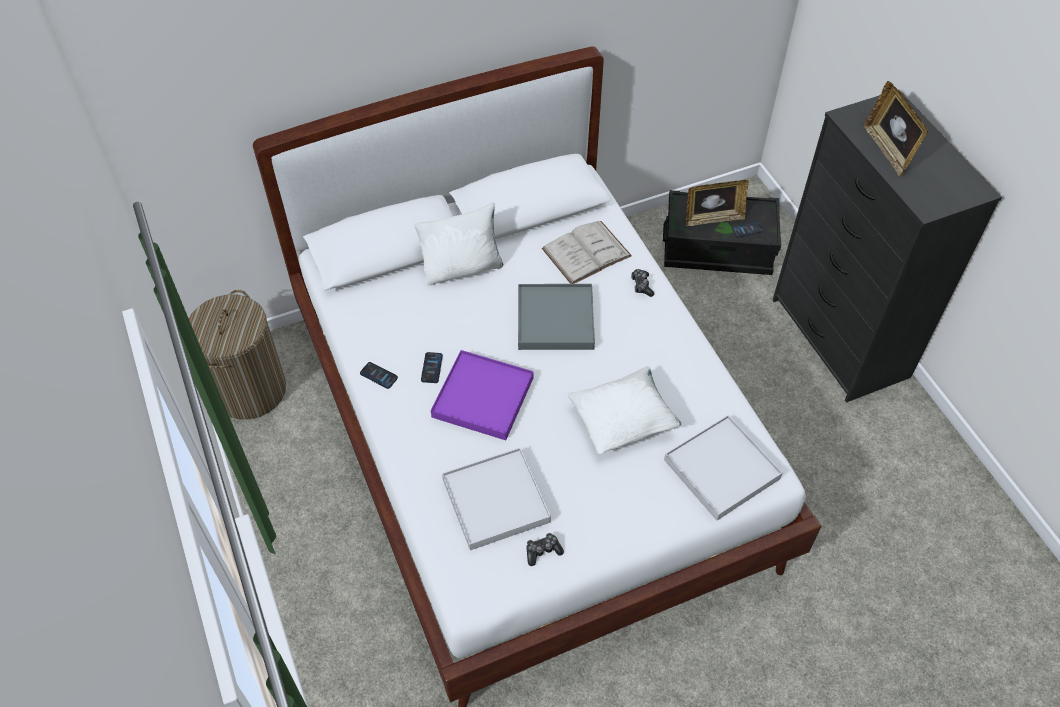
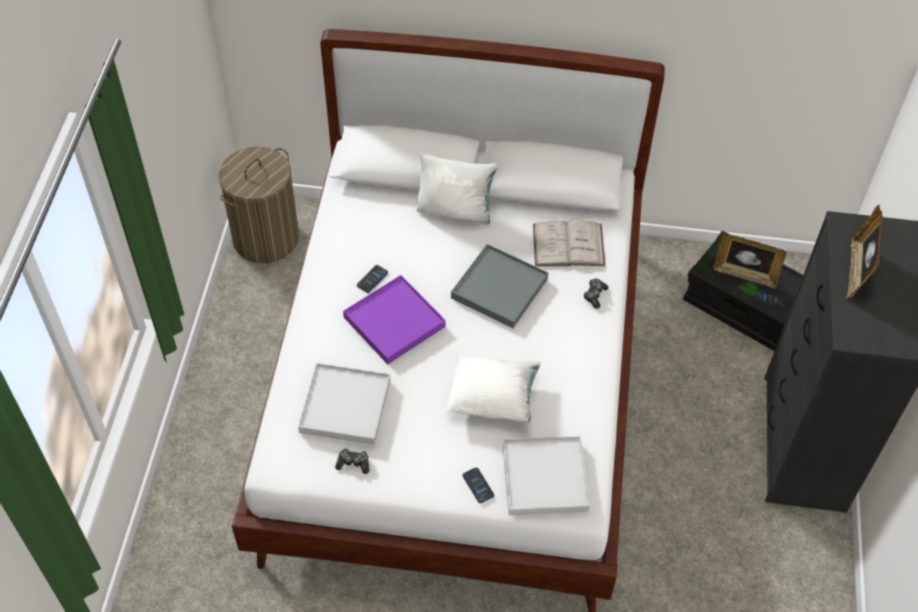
camera: 30 degrees right, 0 degrees up
phone [360,362,398,389] -> phone moved to [463,468,494,503]

